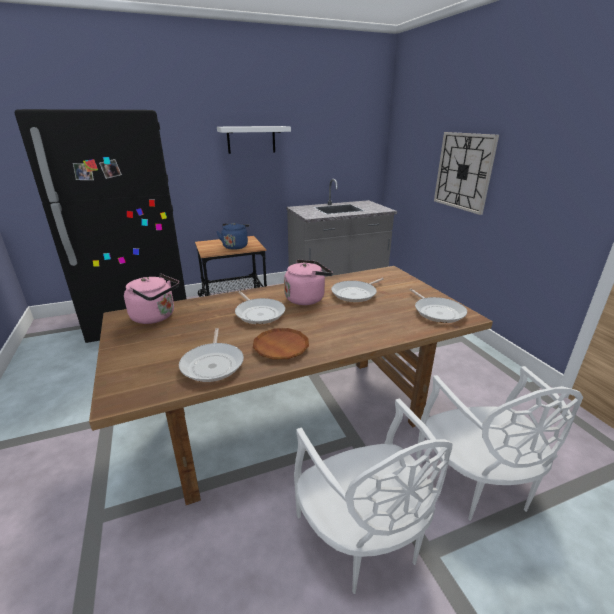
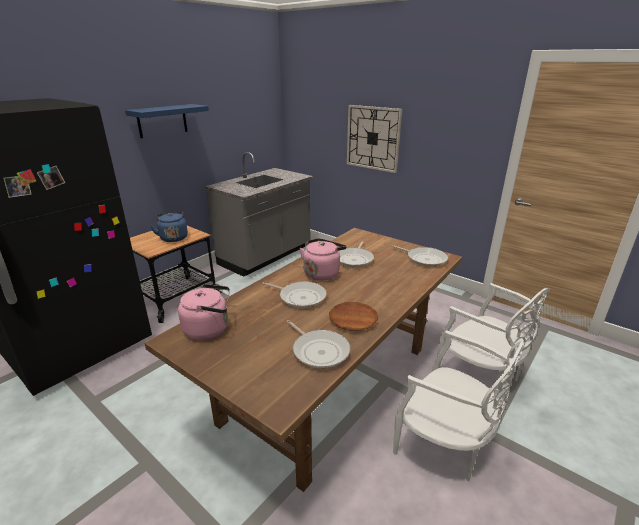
camera: 30 degrees left, 0 degrees up
white shelf [217,126,291,154] -> blue shelf [125,104,209,138]

